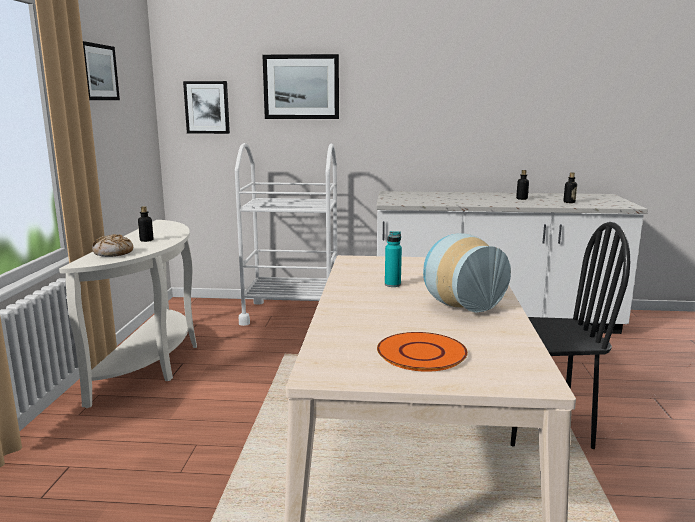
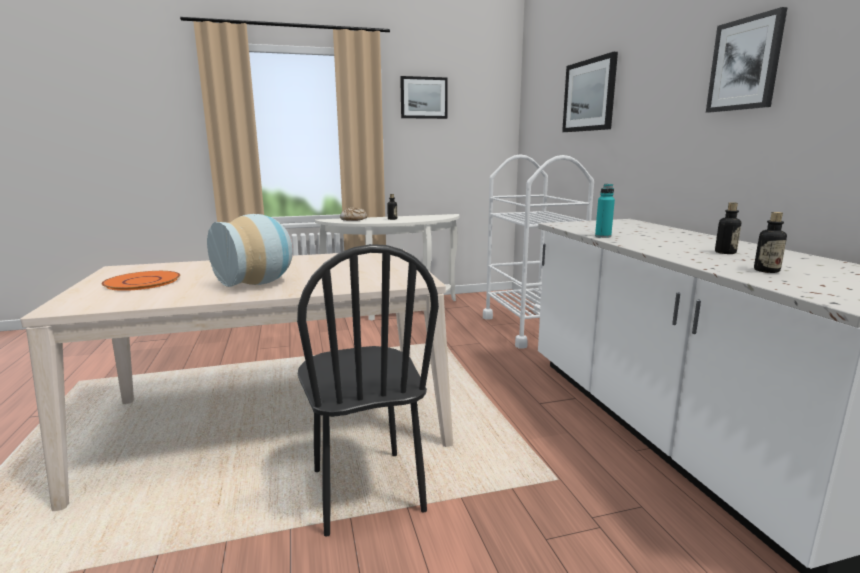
camera: 70 degrees right, 0 degrees up
picture [183,81,230,134] -> picture moved to [706,7,788,112]
turquoise bottle [385,231,402,287] -> turquoise bottle moved to [595,184,615,238]

